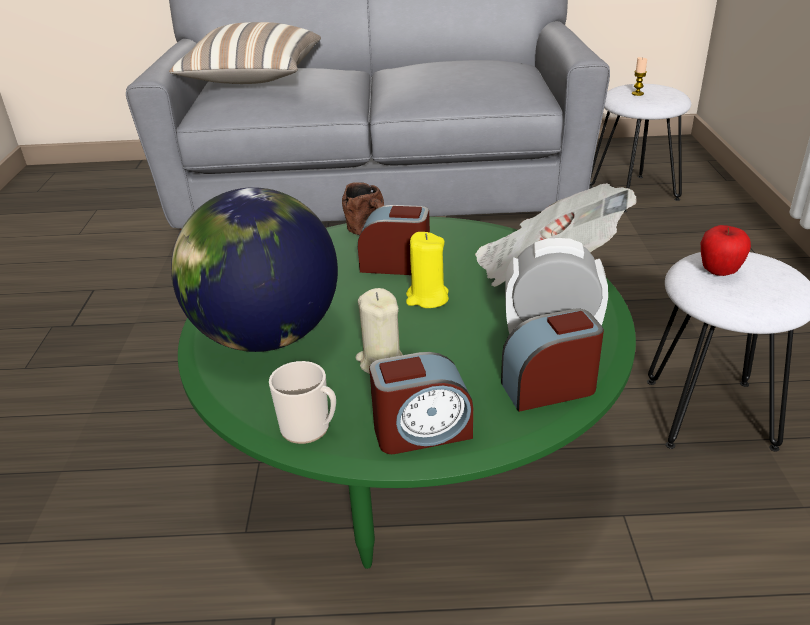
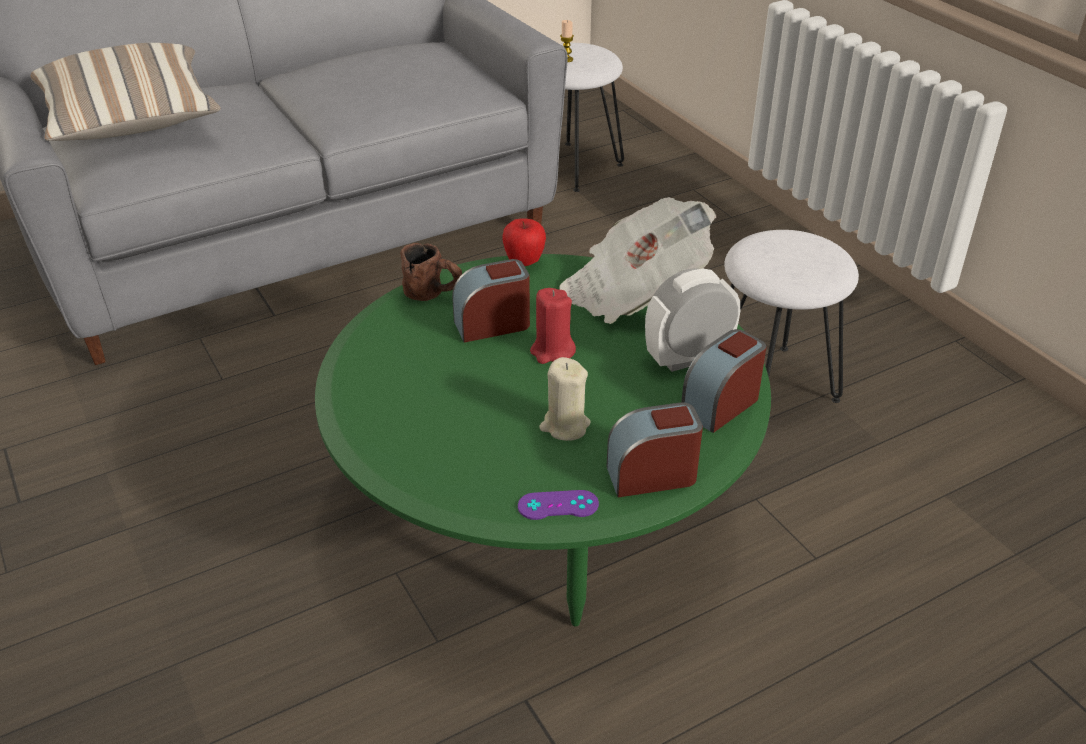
camera: 30 degrees left, 5 degrees up
globe [171,187,338,352] -> none
mug [269,361,336,444] -> purple game controller [518,490,599,520]
alarm clock [369,352,473,454] -> alarm clock turned 150 degrees counterclockwise [606,402,703,497]
yellow candle [406,232,449,308] -> red candle [530,288,576,364]
apple [701,225,751,276] -> apple moved to [502,218,546,266]

